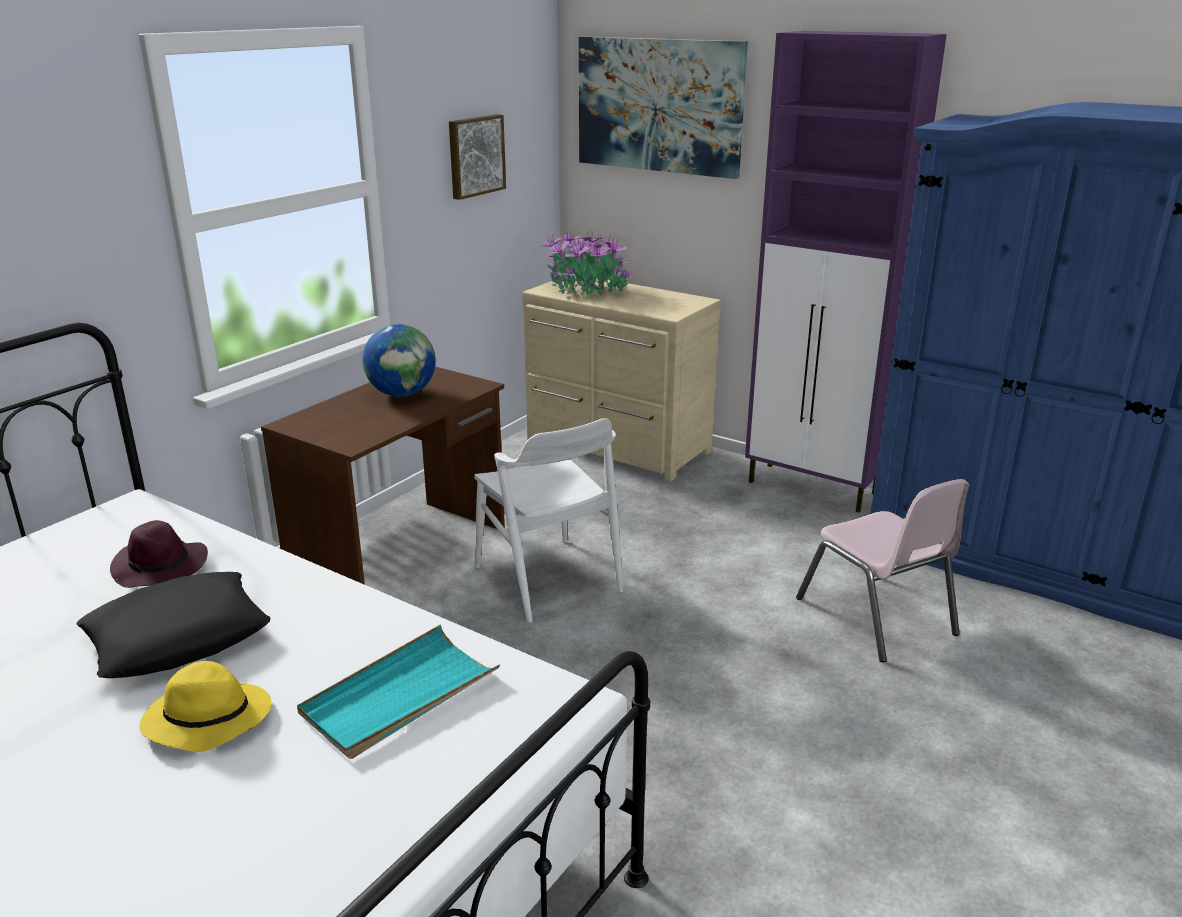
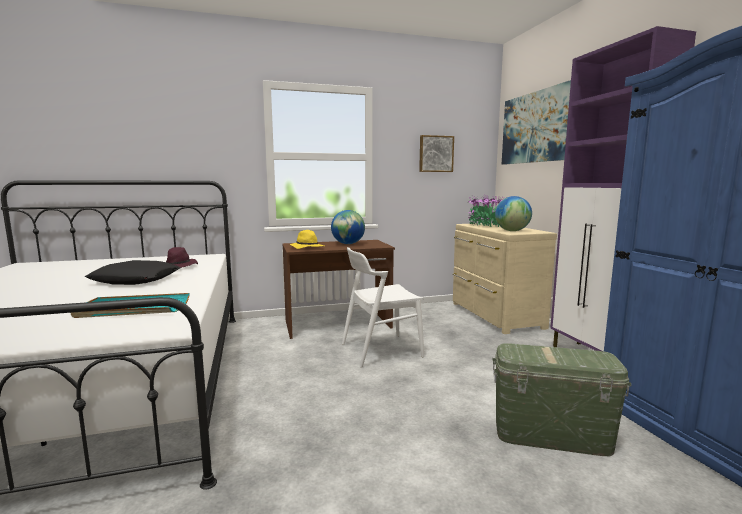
camera: 40 degrees right, 15 degrees down
yellow hat [139,661,271,752] -> yellow hat moved to [290,230,325,249]
white chair [474,418,623,623] -> white chair turned 60 degrees clockwise [342,247,424,368]
pink chair [796,479,969,663] -> green storage box [493,343,631,456]
none -> globe [495,196,532,231]

